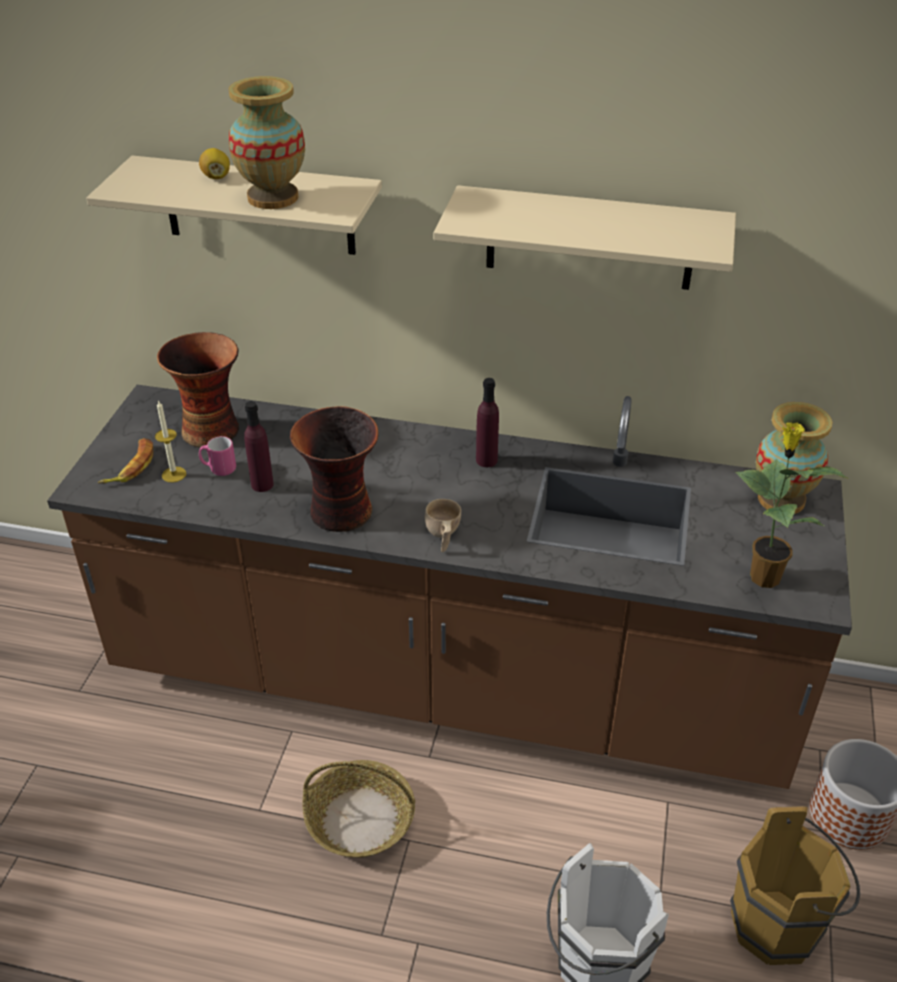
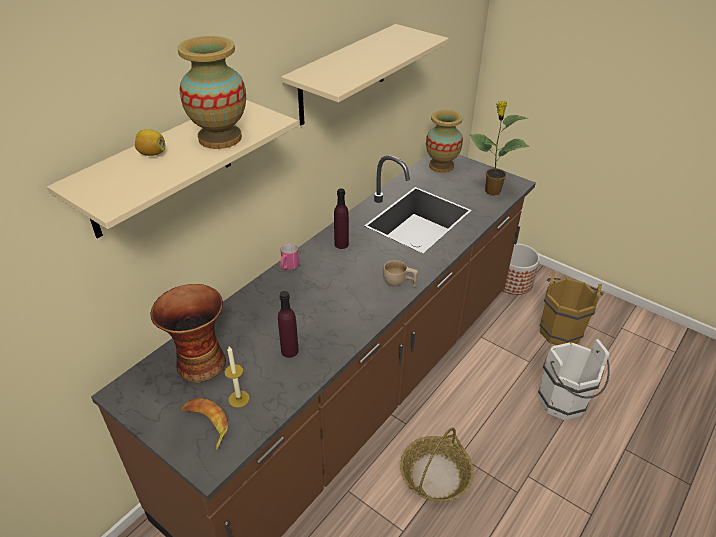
camera: 65 degrees left, 0 degrees up
pink mug [199,436,236,476] -> pink mug moved to [280,243,299,270]
vase [290,406,378,532] -> none

